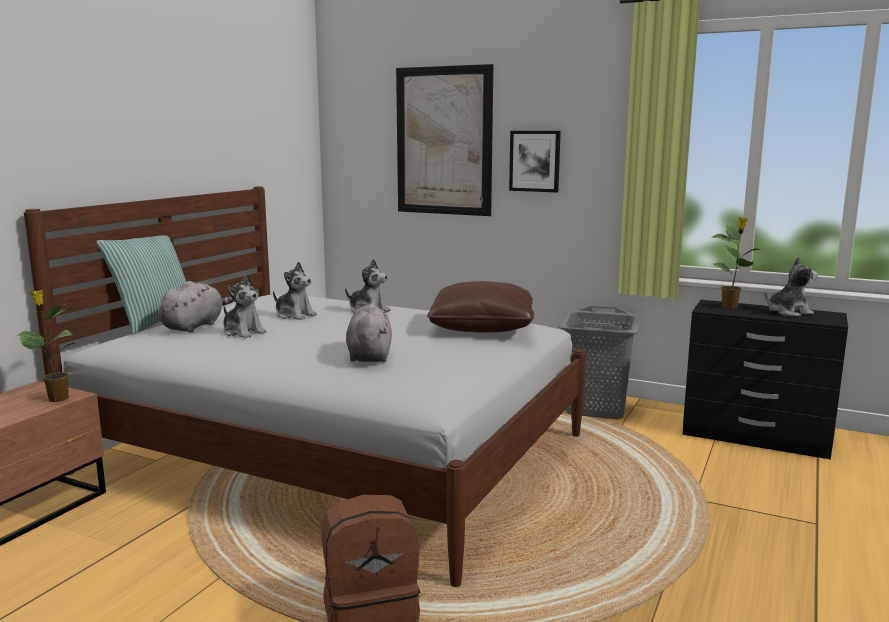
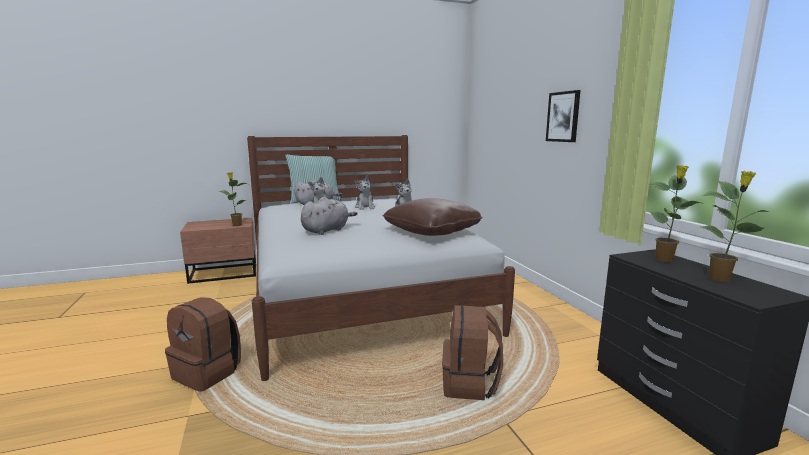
camera: 45 degrees right, 0 degrees up
picture [396,64,493,216] -> none
grey laundry basket [558,306,640,419] -> none
plush toy [764,257,818,317] -> potted plant [701,171,770,282]
none -> brown backpack [442,305,503,400]

